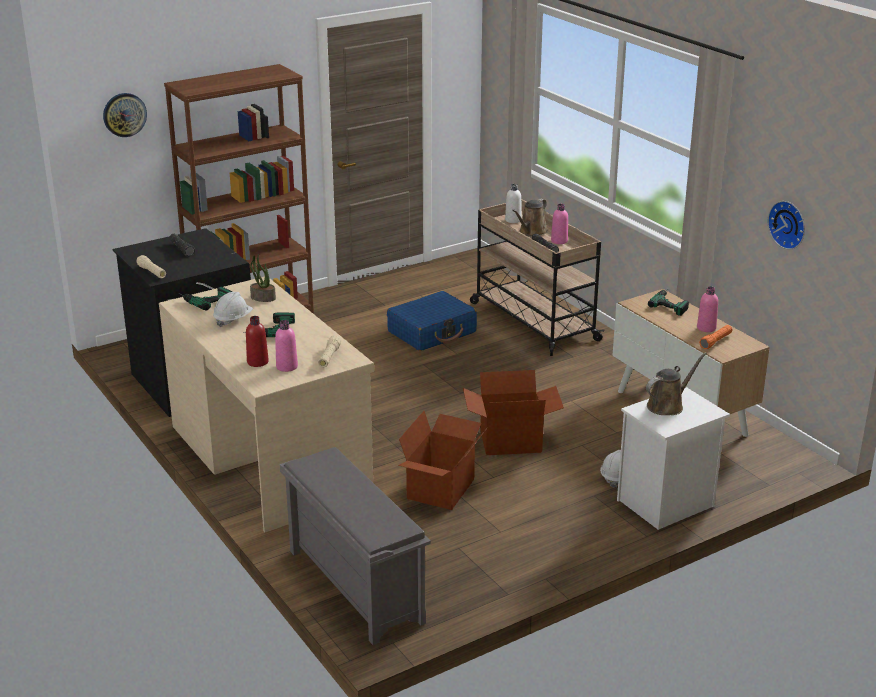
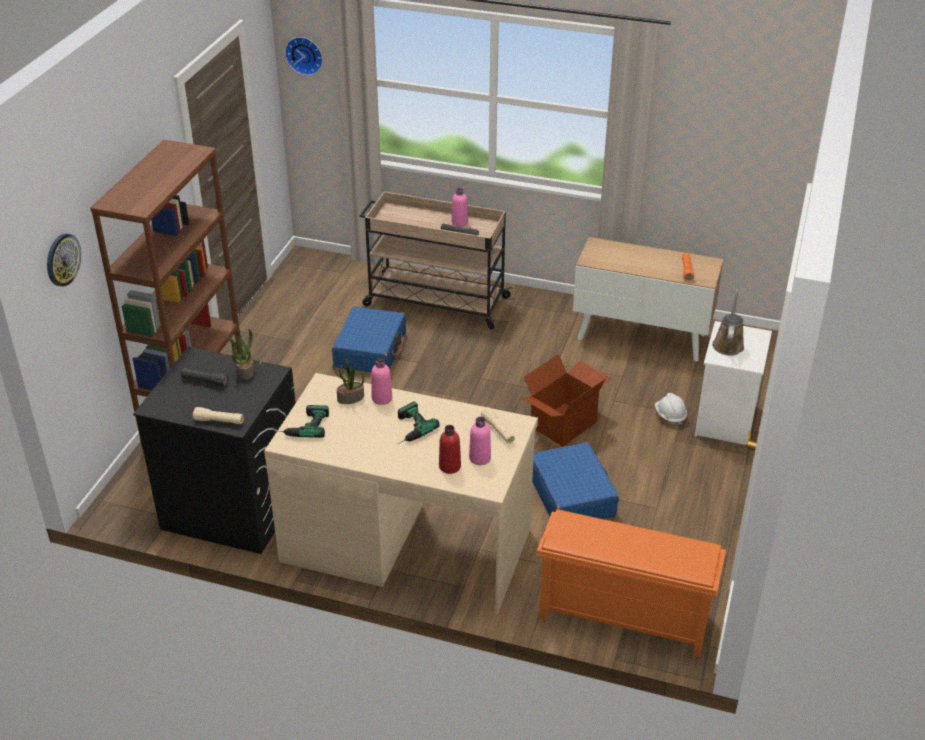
camera: 40 degrees left, 10 degrees up
white hard hat [213,292,253,327] -> none
grey shoe rack [280,447,431,645] -> orange shoe rack [536,509,726,657]
cardboard box [398,411,488,510] -> blue suitcase [532,442,619,519]
white bottle [505,184,521,223] -> none
brown watering can [512,198,548,236] -> none
power drill [648,288,689,316] -> none
pink bottle [697,287,718,332] -> pink bottle moved to [371,358,392,405]
wall clock [768,201,805,250] -> wall clock moved to [285,37,323,76]
none -> potted plant [226,329,254,380]

